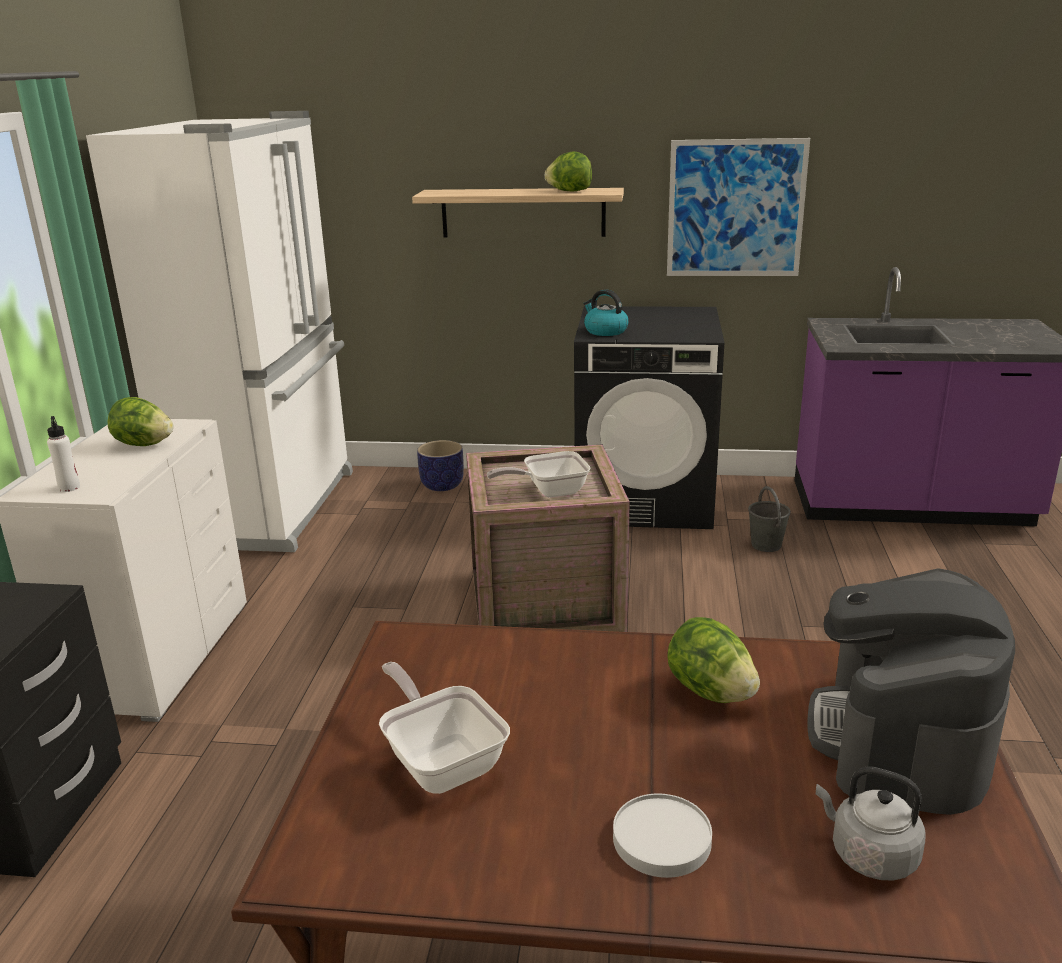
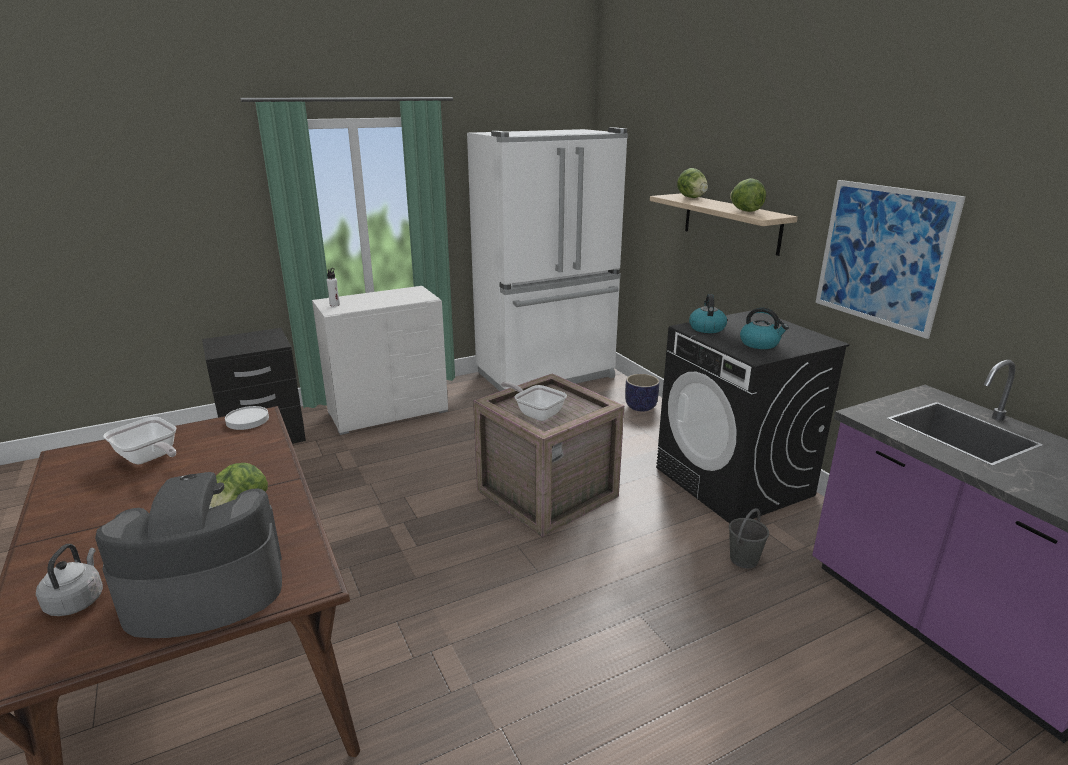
camera: 55 degrees right, 0 degrees up
lettuce [107,397,174,446] -> lettuce moved to [677,168,708,198]
frying pan [379,662,510,794] -> frying pan turned 105 degrees clockwise [103,417,176,464]
white plate [613,793,712,878] -> white plate moved to [225,406,269,430]
none -> kettle [740,307,789,349]

